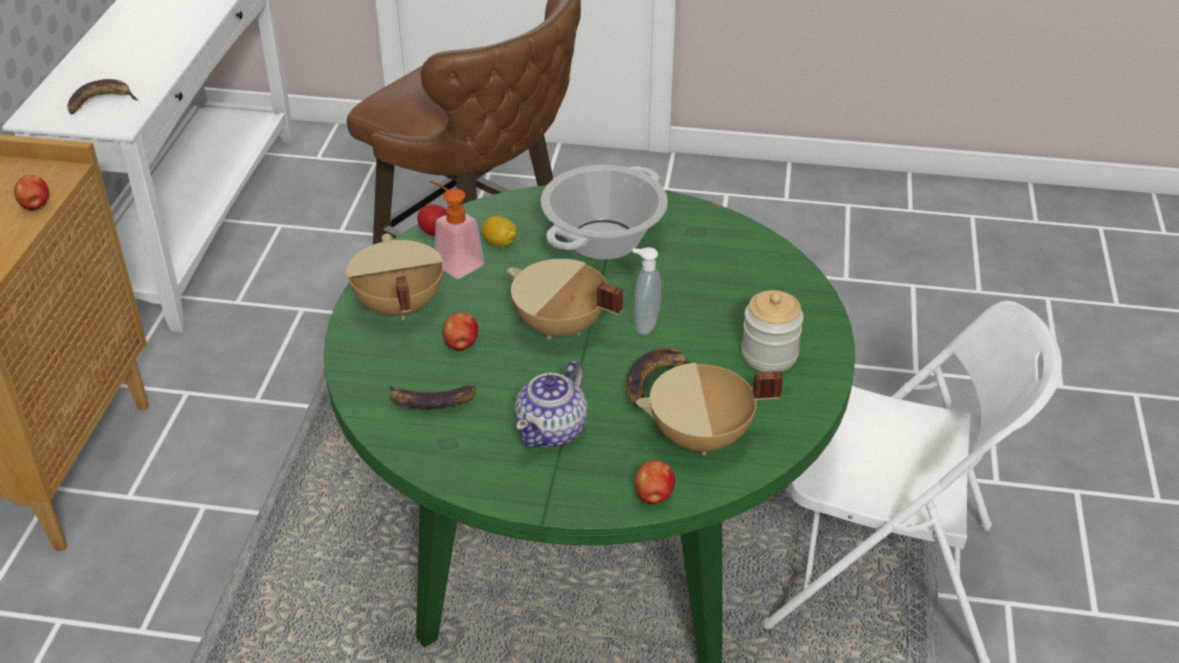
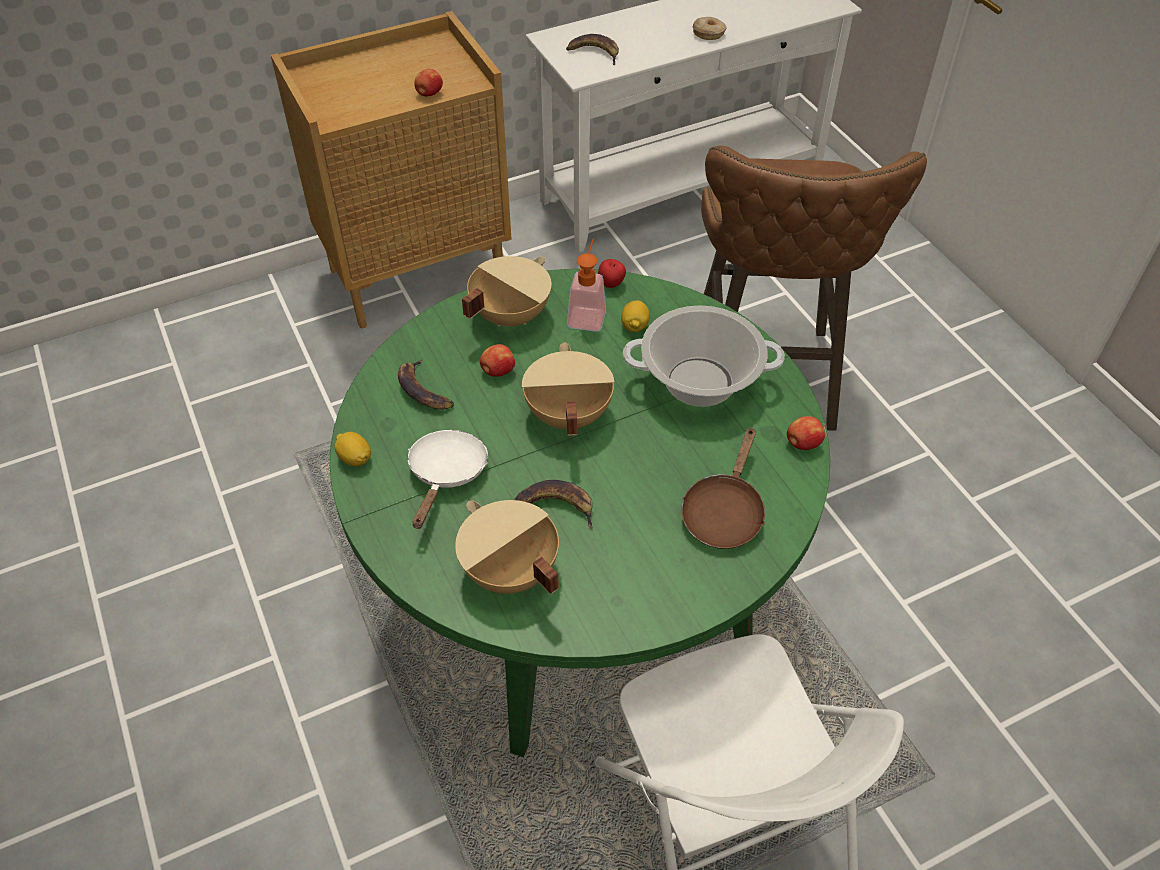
camera: 55 degrees right, 10 degrees up
teapot [514,361,588,448] -> white frying pan [408,430,488,529]
soap dispenser [632,247,661,335] -> none
apple [635,460,675,504] -> apple moved to [787,416,825,450]
jar [741,290,804,372] -> none
none -> lemon [334,432,371,466]
none -> brown frying pan [681,427,765,549]
none -> donut [693,17,727,40]

